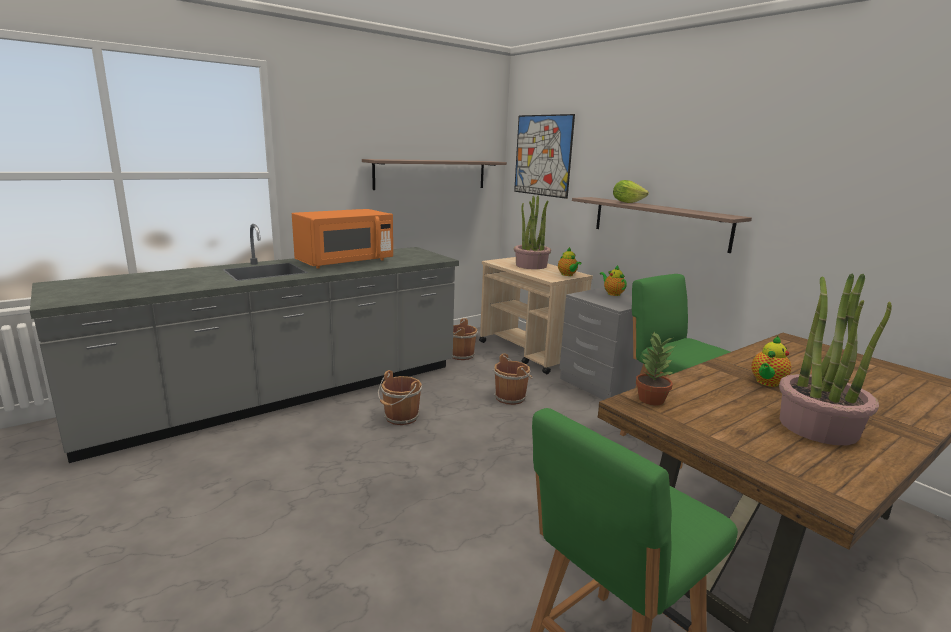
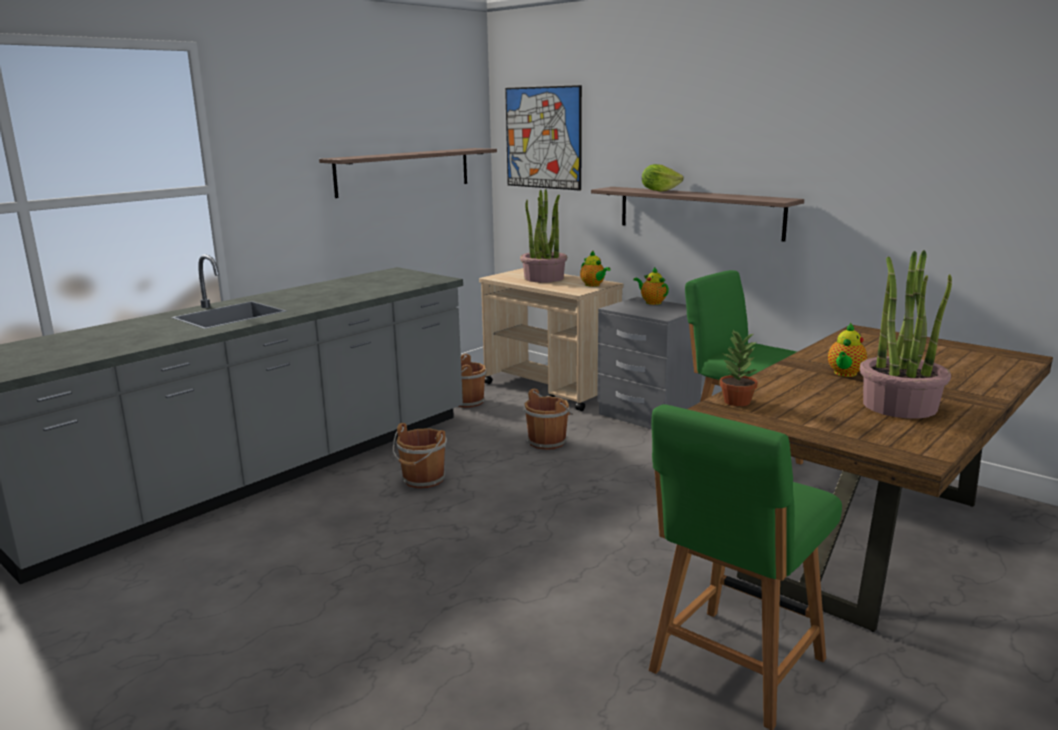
camera: 10 degrees left, 0 degrees up
orange microwave [292,209,393,268] -> none

